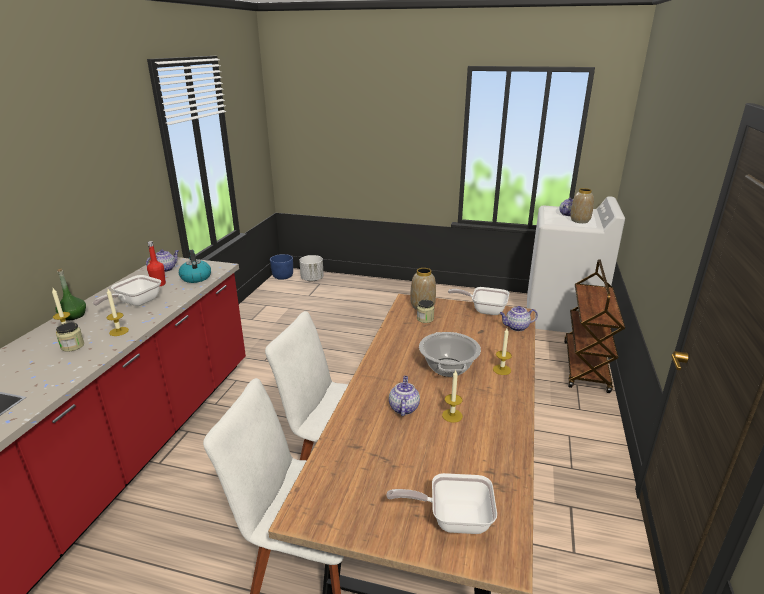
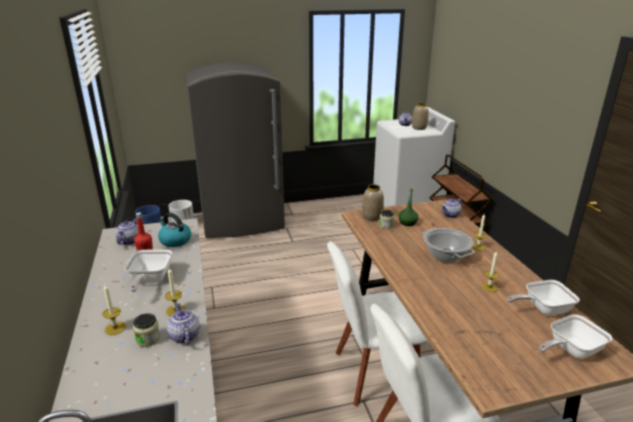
camera: 30 degrees left, 0 degrees up
green bottle [55,268,86,320] -> green bottle moved to [398,188,419,226]
teapot [389,376,420,416] -> teapot moved to [167,304,200,344]
frying pan [448,287,509,315] -> frying pan moved to [507,280,580,316]
none -> grey fridge [186,62,285,238]

